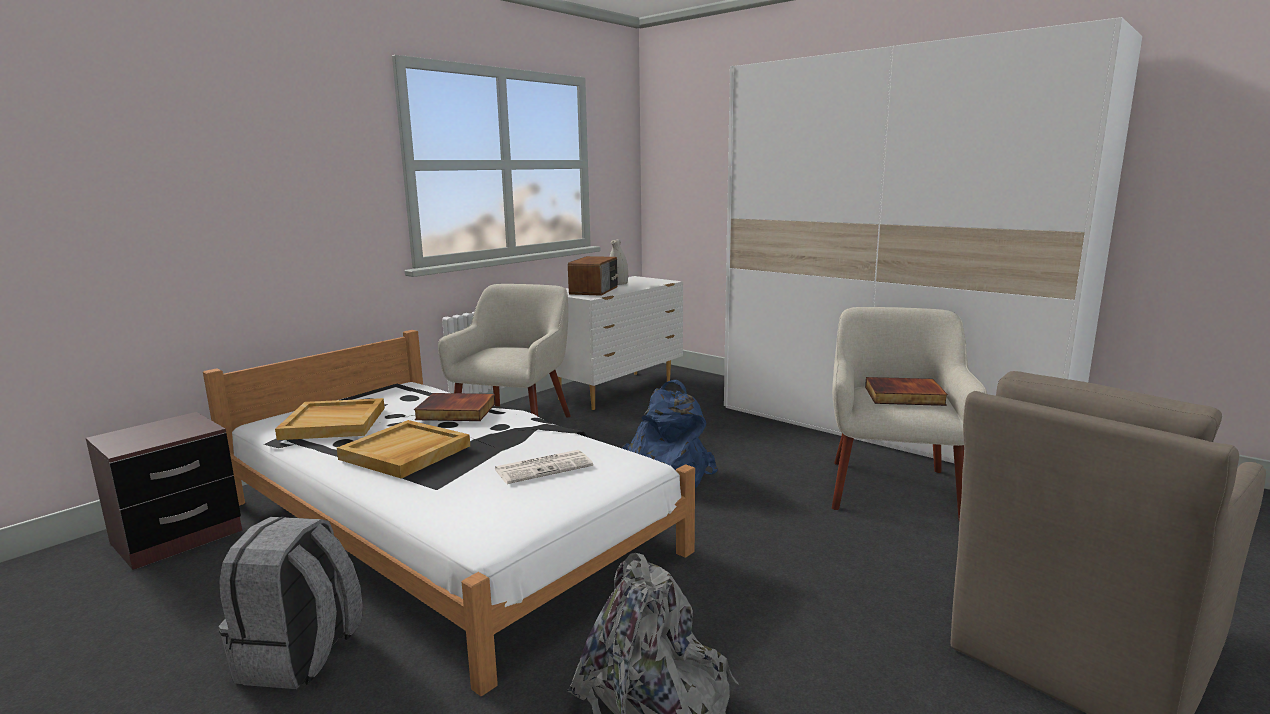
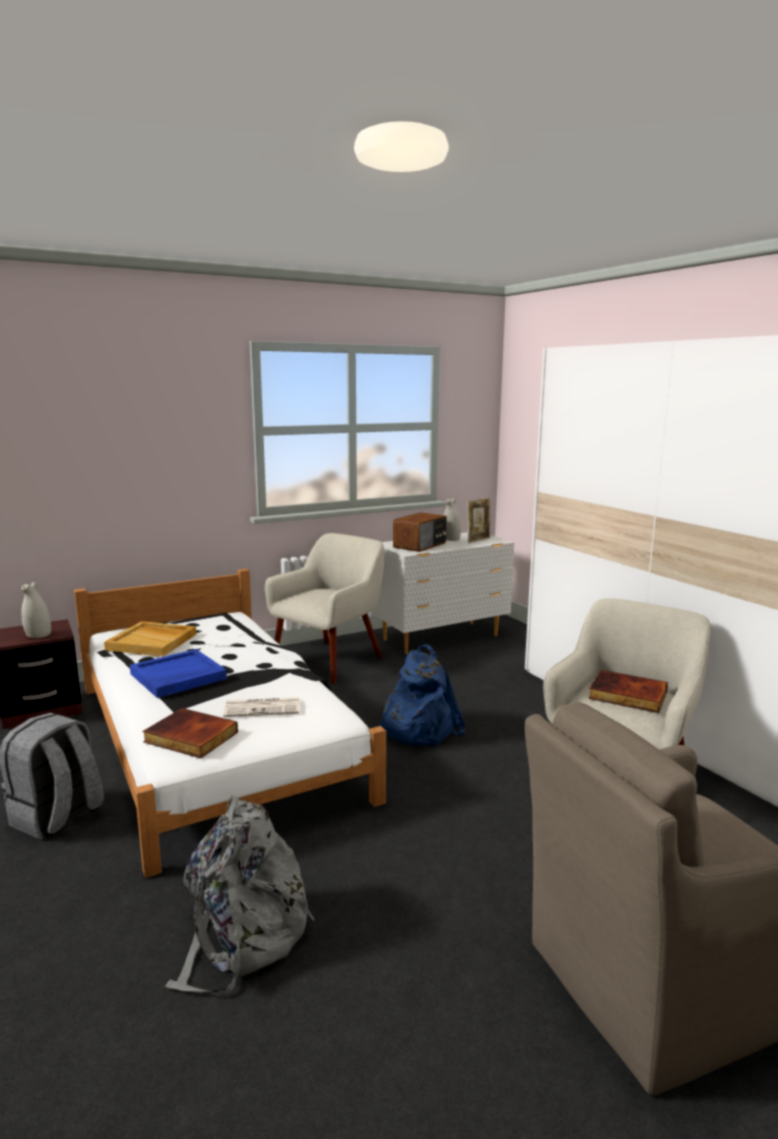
camera: 20 degrees right, 0 degrees up
beige tray [337,420,470,478] -> blue tray [130,649,227,698]
book [414,393,495,421] -> book moved to [143,708,238,758]
none -> white vase [21,582,51,638]
none -> picture frame [467,498,490,543]

